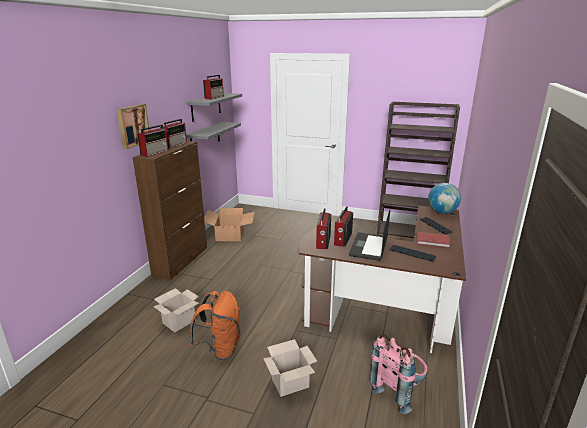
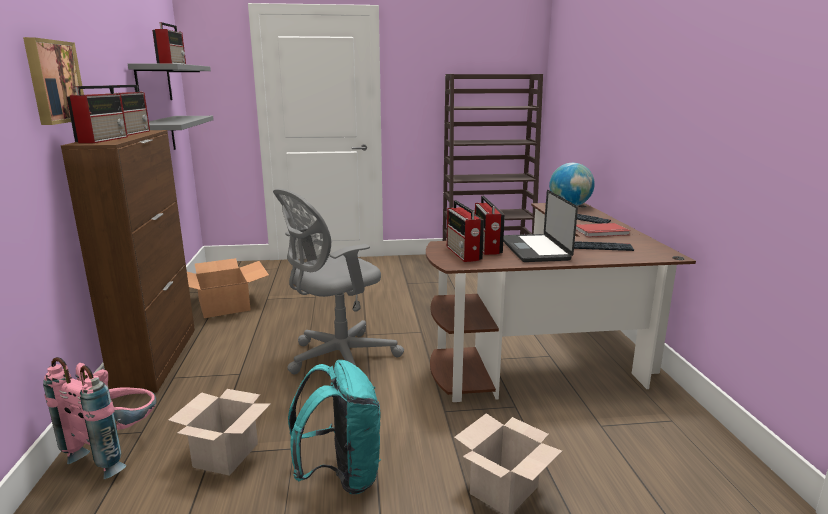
camera: 25 degrees left, 5 degrees down
orange backpack [189,291,241,360] -> turquoise backpack [288,360,381,495]
pink backpack [369,334,428,414] -> pink backpack moved to [43,357,157,480]
none -> grey office chair [273,188,404,374]

